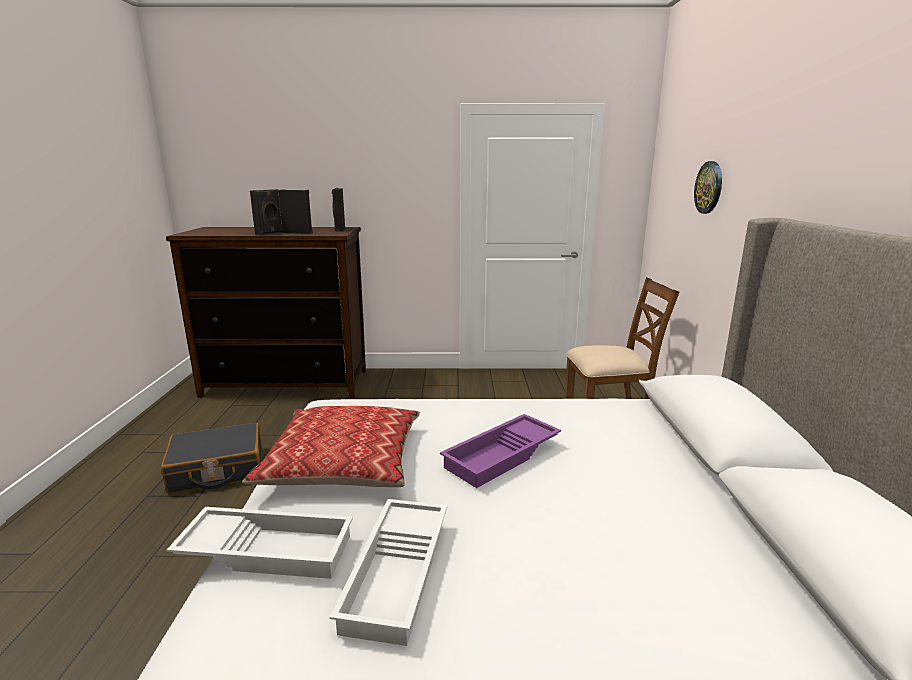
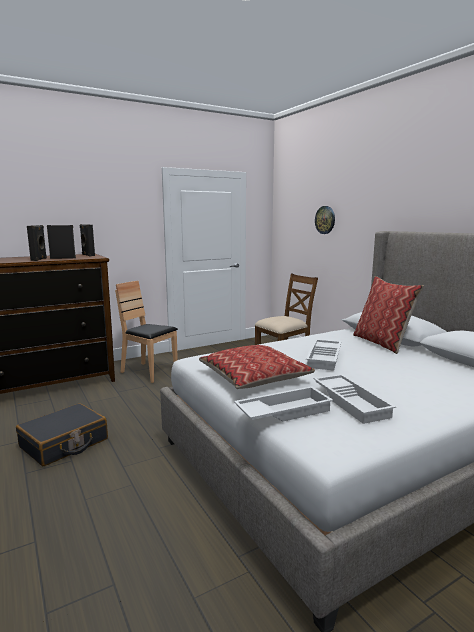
camera: 30 degrees left, 5 degrees down
purple tray [440,414,561,488] -> white tray [306,339,342,371]
none -> brown chair [115,281,178,383]
none -> pillow [353,276,424,354]

